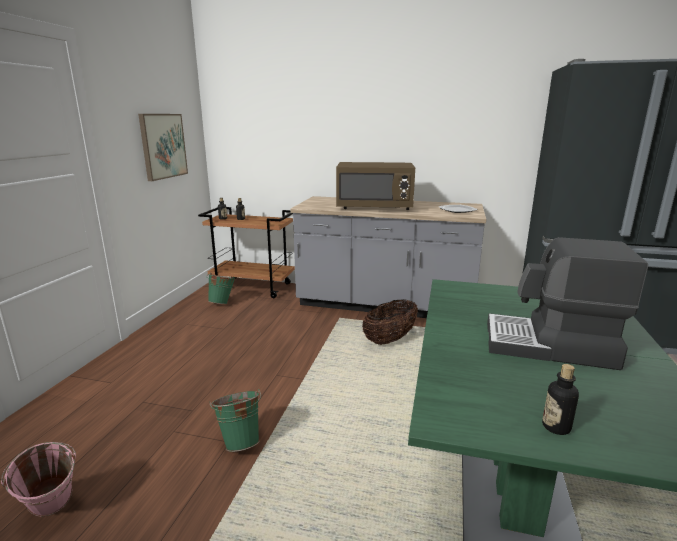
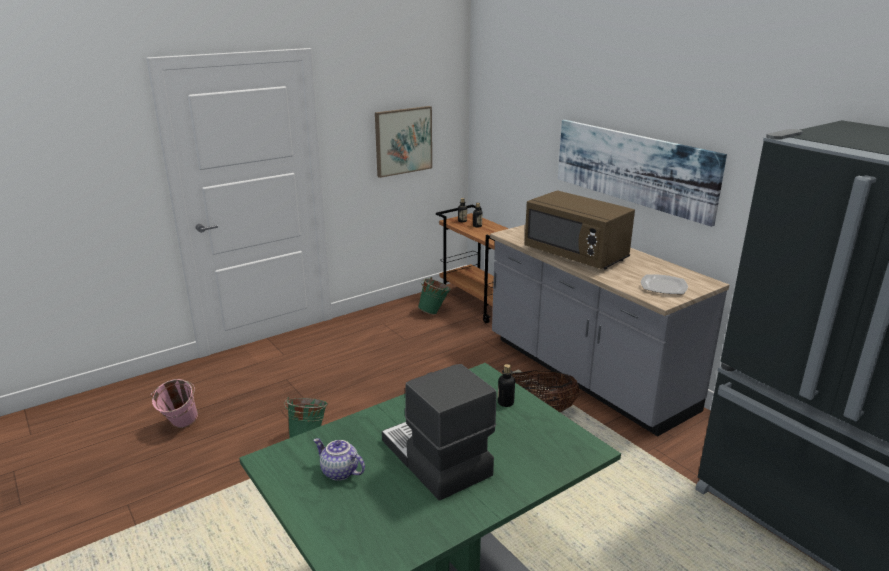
camera: 40 degrees right, 5 degrees up
bottle [542,364,579,435] -> bottle moved to [498,364,515,407]
none -> teapot [313,438,365,481]
none -> picture [558,120,727,227]

